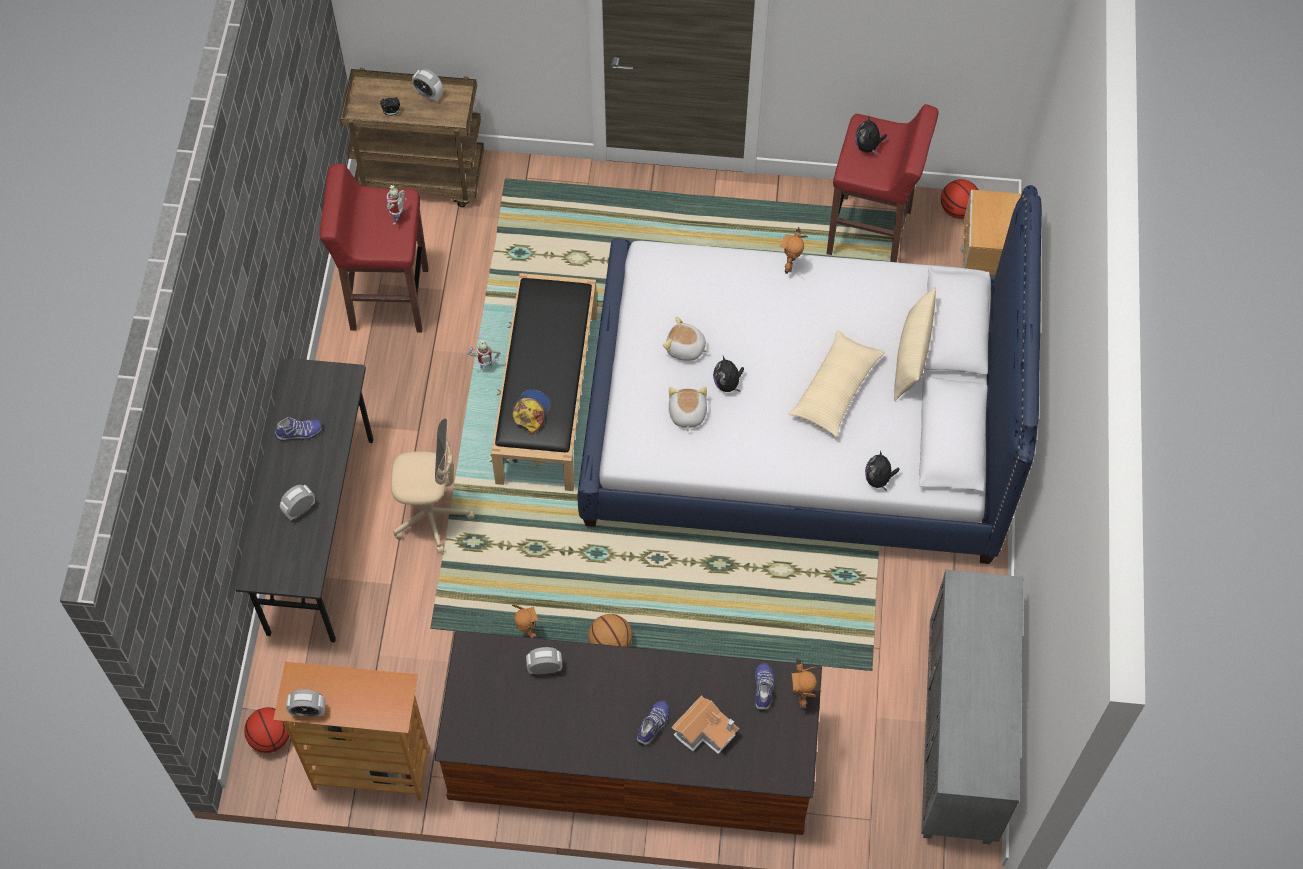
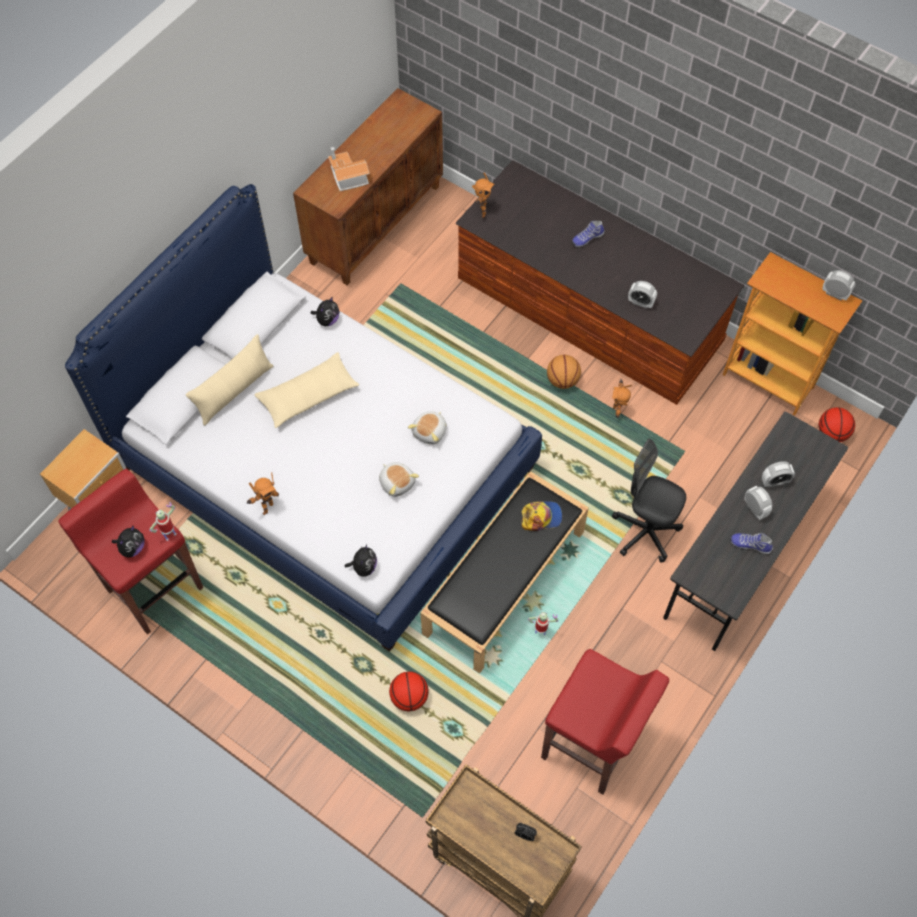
camera: 150 degrees left, 0 degrees up
toy robot [386,185,407,224] -> toy robot moved to [149,502,177,541]
beige office chair [391,418,475,554] -> black office chair [612,439,686,563]
alarm clock [412,69,443,102] -> alarm clock moved to [744,486,772,520]
cap [513,389,551,434] -> cap turned 150 degrees counterclockwise [521,501,562,531]
toy house [671,696,739,754] -> toy house moved to [328,147,370,191]
plush toy [713,356,744,392] -> plush toy moved to [344,544,377,576]
shoe [755,663,774,712] -> none
grey cabinet [921,570,1023,844] -> brown cabinet [293,88,443,285]
basketball [941,179,978,219] -> basketball moved to [389,672,429,711]

